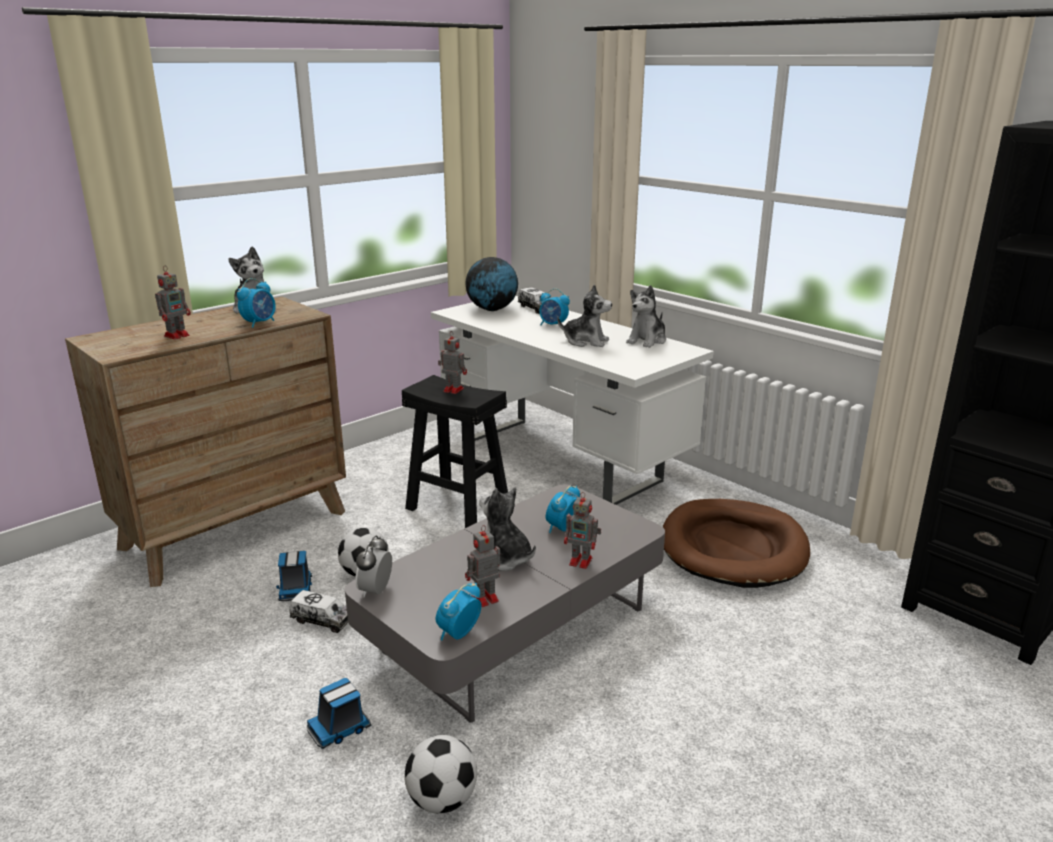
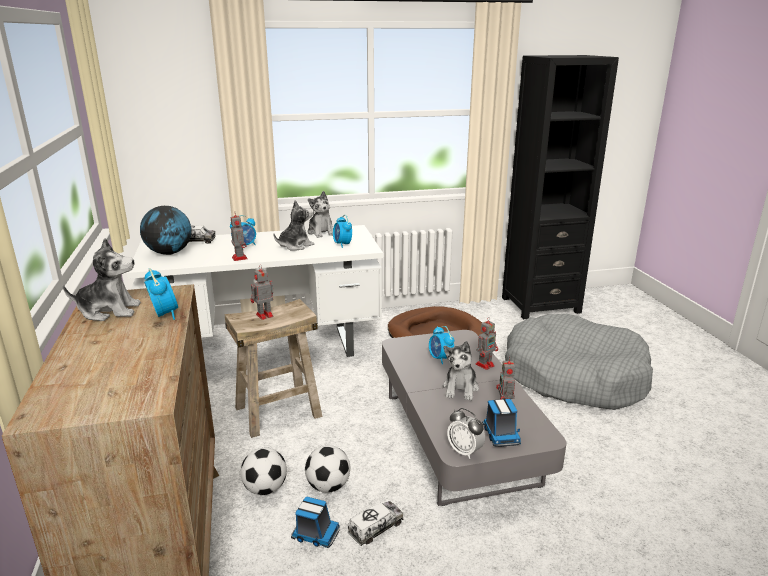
camera: 60 degrees left, 0 degrees up
toy robot [155,266,191,340] -> toy robot moved to [231,213,248,261]
toy truck [307,678,372,749] -> toy truck moved to [482,399,521,447]
black stool [402,375,508,528] -> beige stool [224,299,322,438]
football [404,735,477,814] -> football moved to [240,447,287,495]
alarm clock [436,583,481,640] -> alarm clock moved to [333,215,352,248]
plush toy [479,487,536,571] -> plush toy turned 60 degrees counterclockwise [443,341,479,401]
none -> grey dog bed [505,314,653,410]

